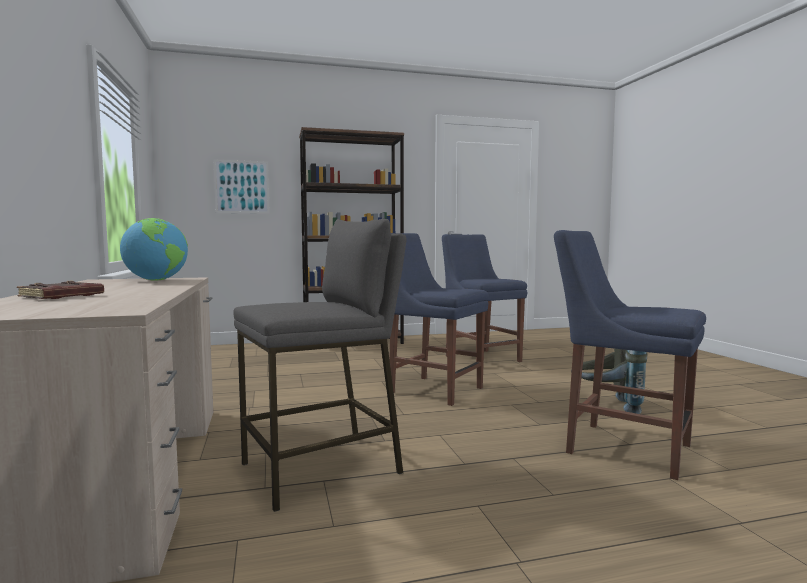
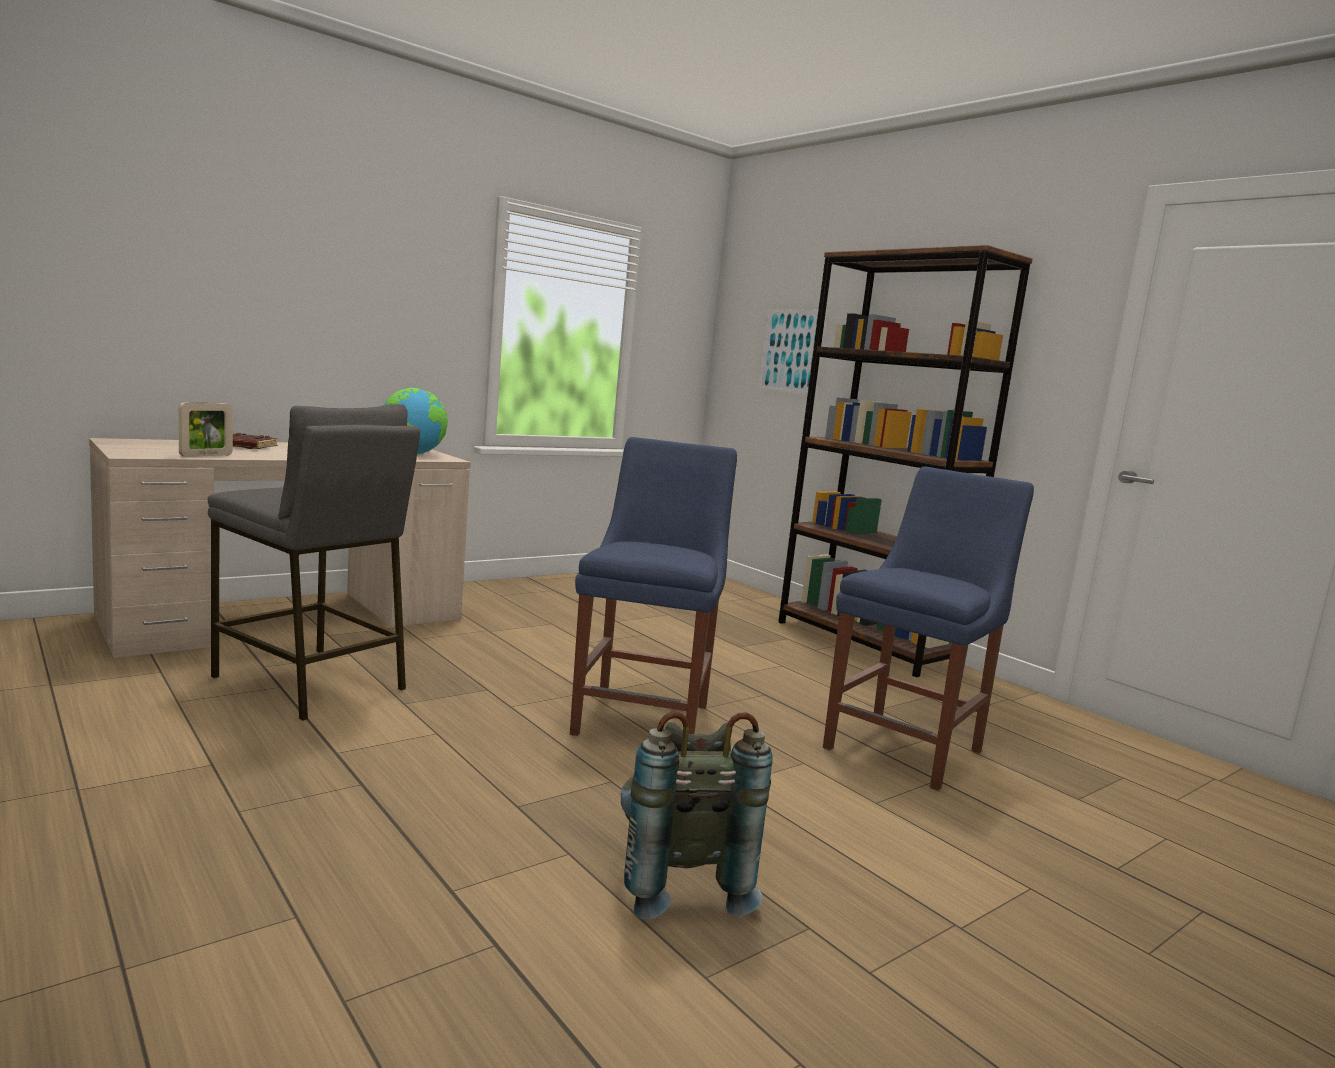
camera: 65 degrees right, 5 degrees up
blue chair [554,230,706,480] -> none
none -> picture frame [178,402,233,457]

